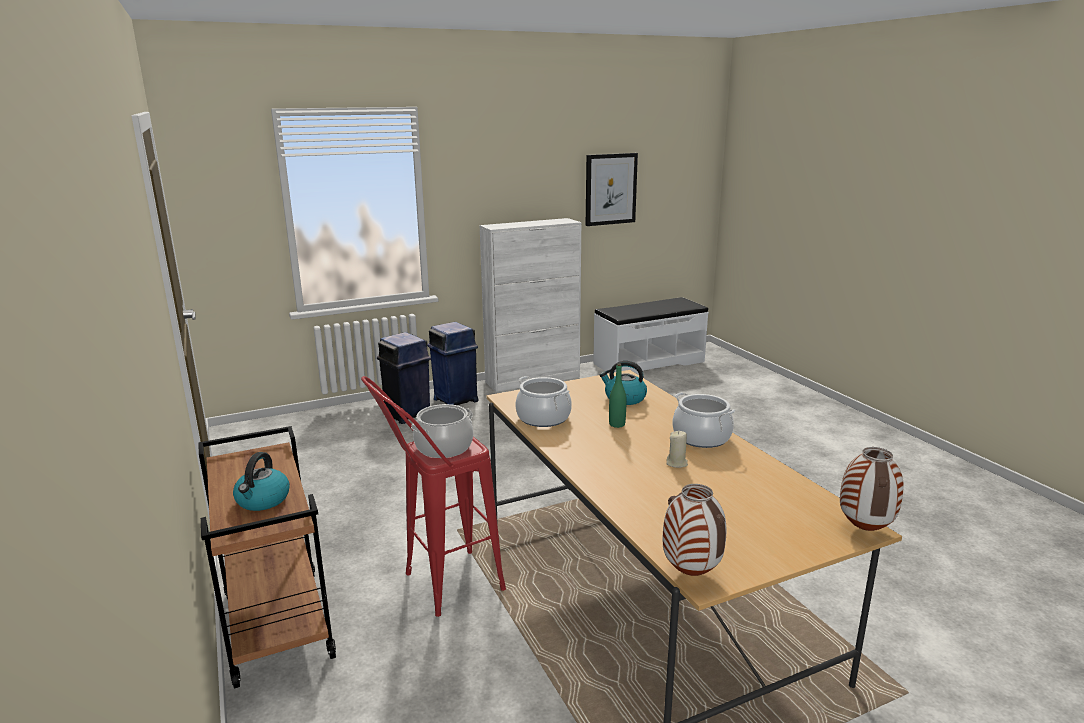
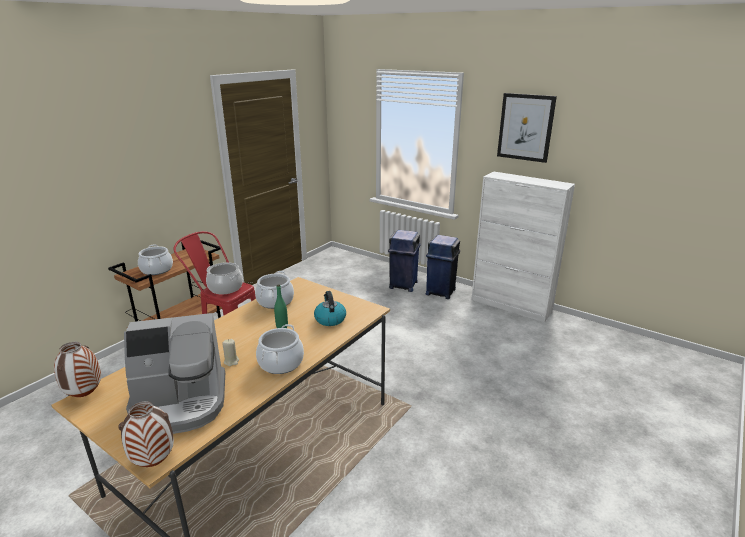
camera: 60 degrees right, 5 degrees up
kettle [233,452,290,511] -> cooking pot [138,244,173,275]
picture [586,153,638,226] -> picture moved to [497,93,557,163]
white bench [593,297,709,374] -> none
none -> coffee machine [124,313,225,434]

